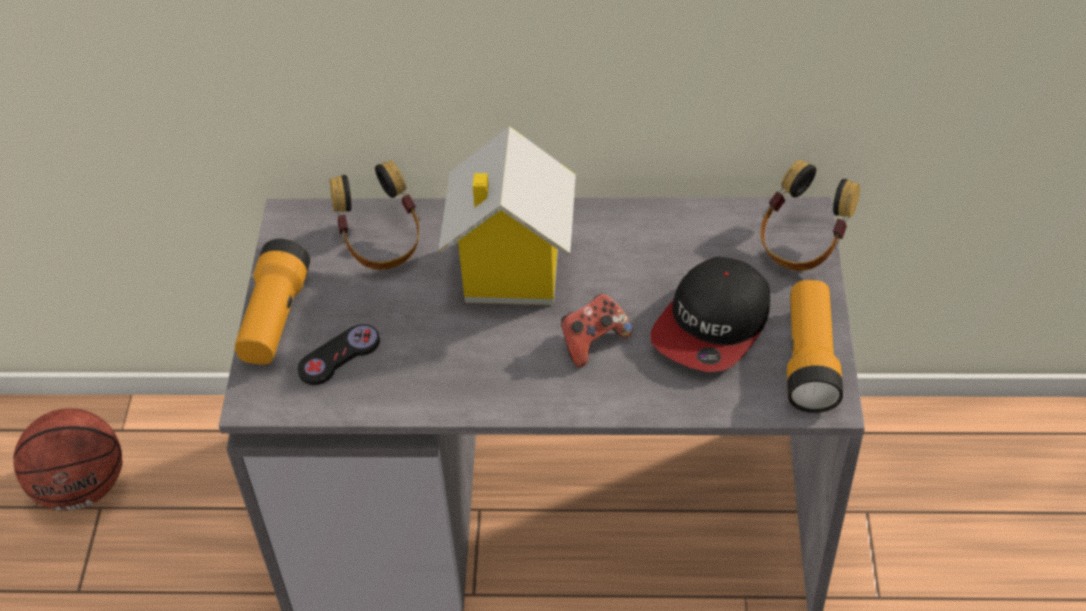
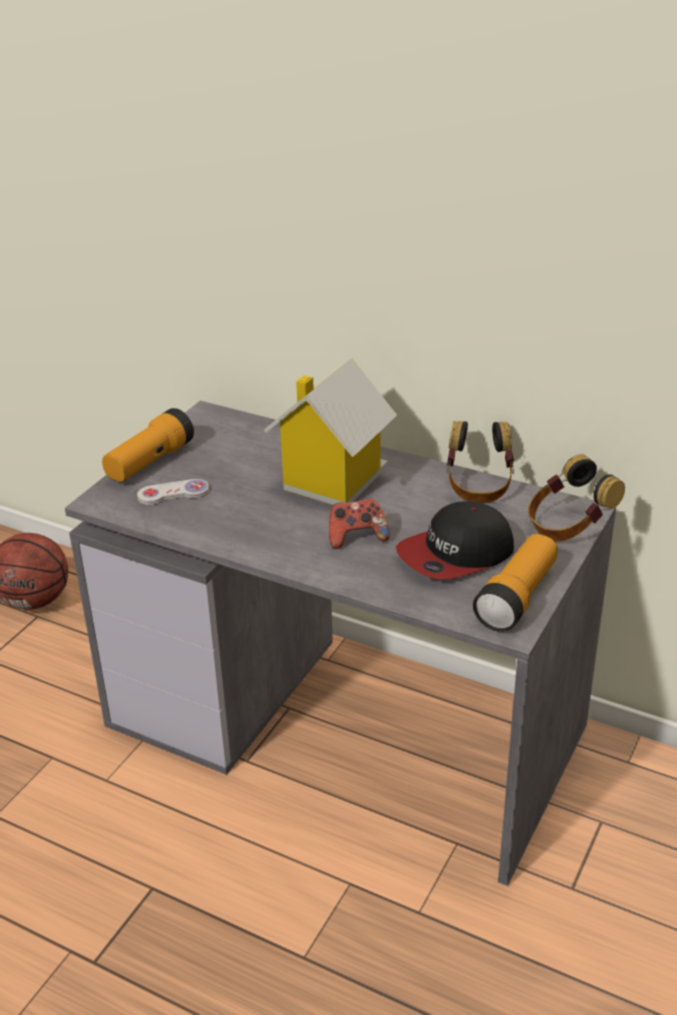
camera: 25 degrees right, 15 degrees down
black game controller [297,324,380,385] -> white game controller [137,479,209,505]
headphones [330,160,420,270] -> headphones moved to [447,421,514,503]

